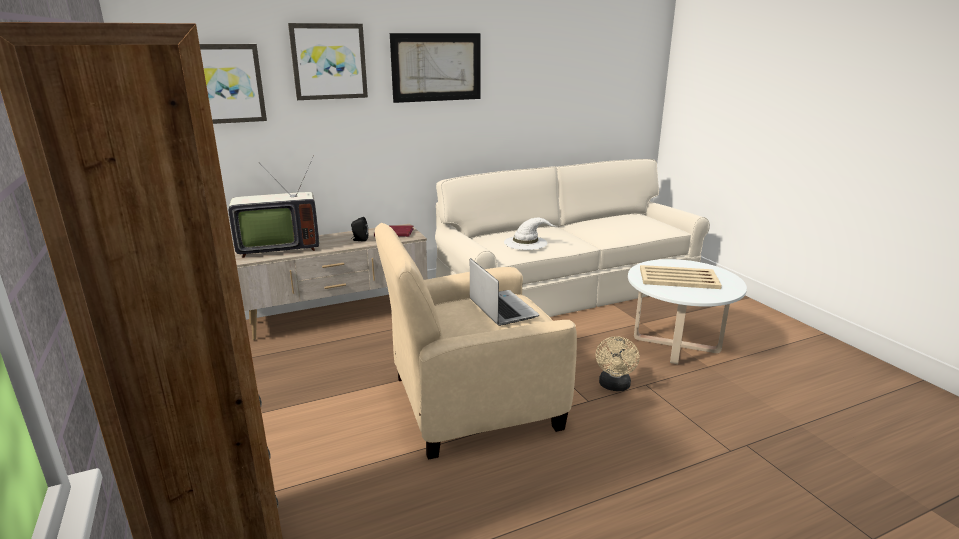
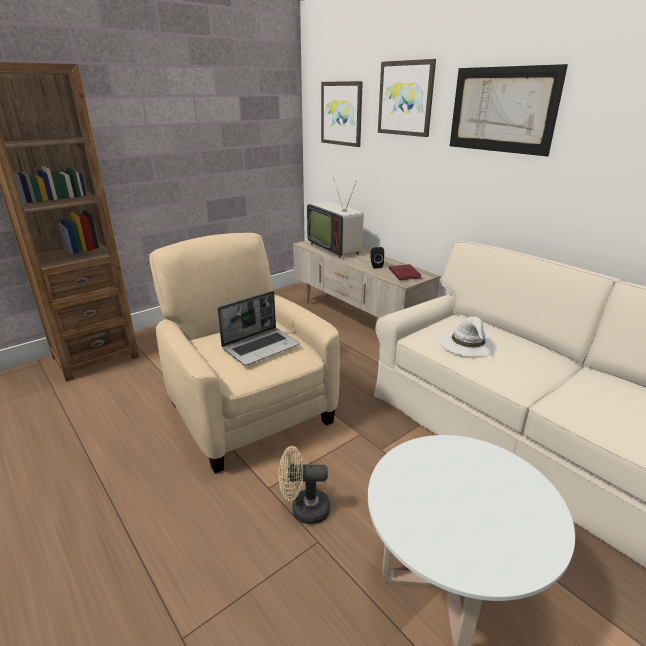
camera: 75 degrees right, 5 degrees up
beige tray [640,265,722,289] -> none

